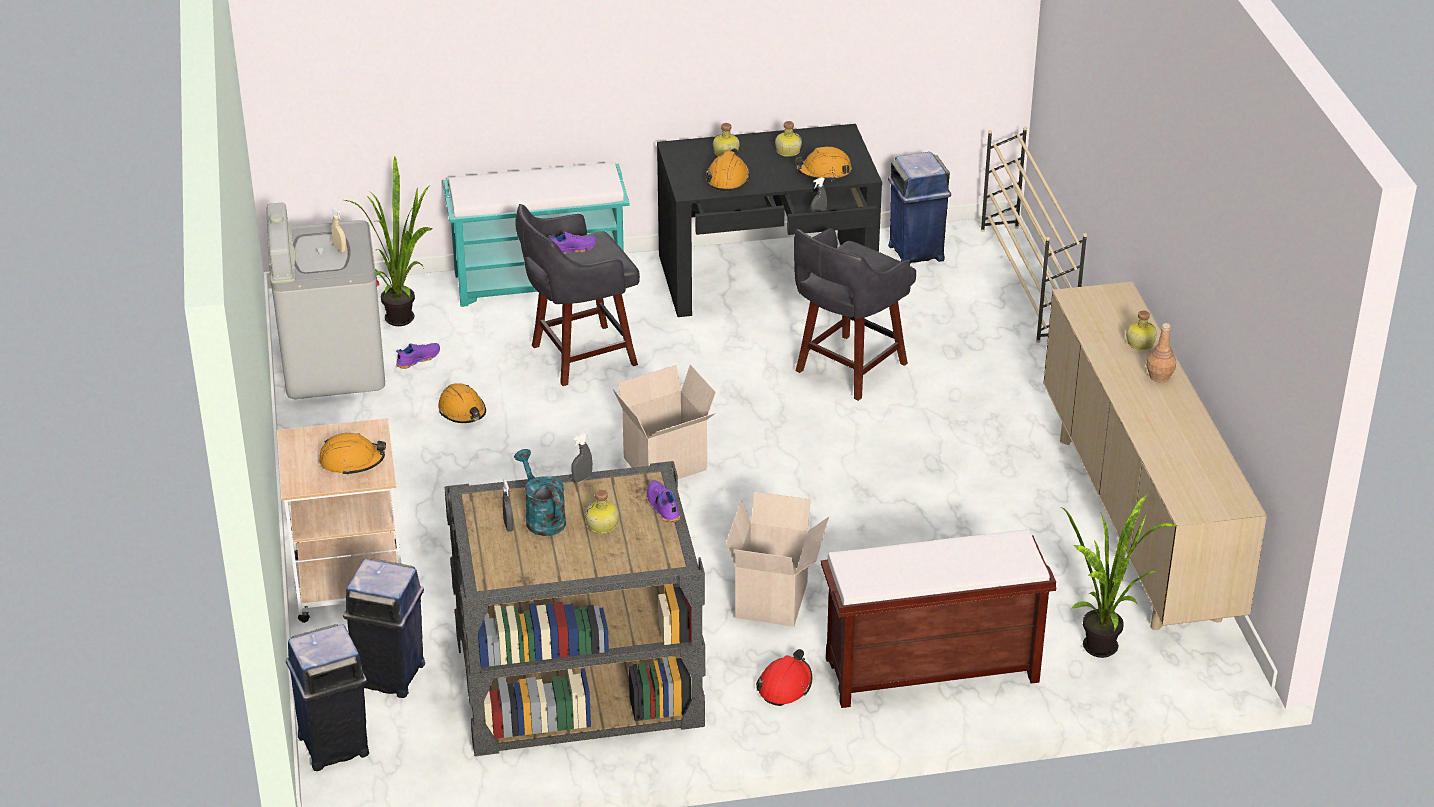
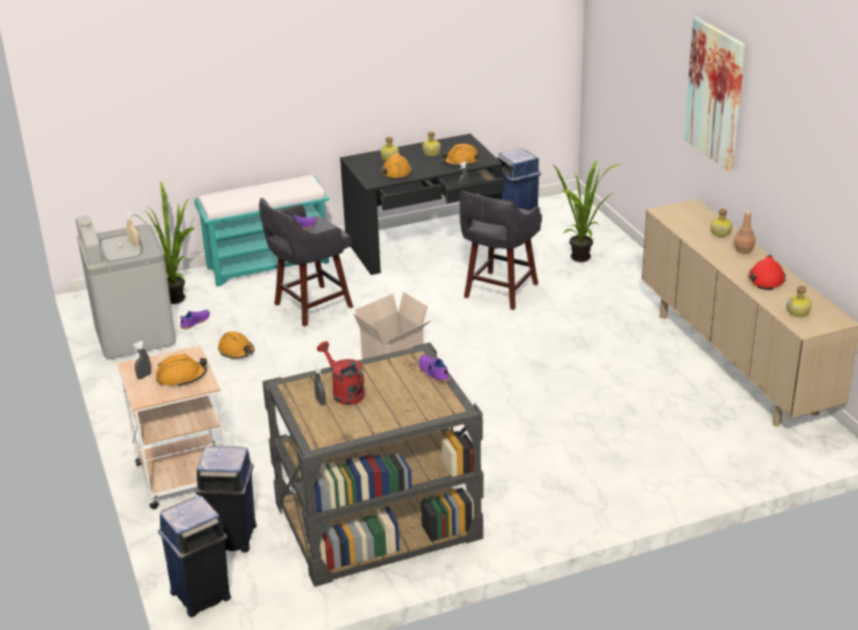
camera: 10 degrees left, 5 degrees down
turquoise watering can [514,449,566,536] -> red watering can [317,341,365,405]
grey spray bottle [572,434,592,483] -> grey spray bottle moved to [133,341,151,379]
bottle [585,490,619,534] -> bottle moved to [787,286,812,317]
cardboard box [726,491,829,627] -> none
red hard hat [756,649,812,706] -> red hard hat moved to [748,255,786,290]
brown bench [821,529,1056,708] -> none
beige shoe rack [981,127,1087,343] -> none
potted plant [1060,494,1177,658] -> potted plant moved to [553,160,619,262]
none -> picture [684,17,746,171]

